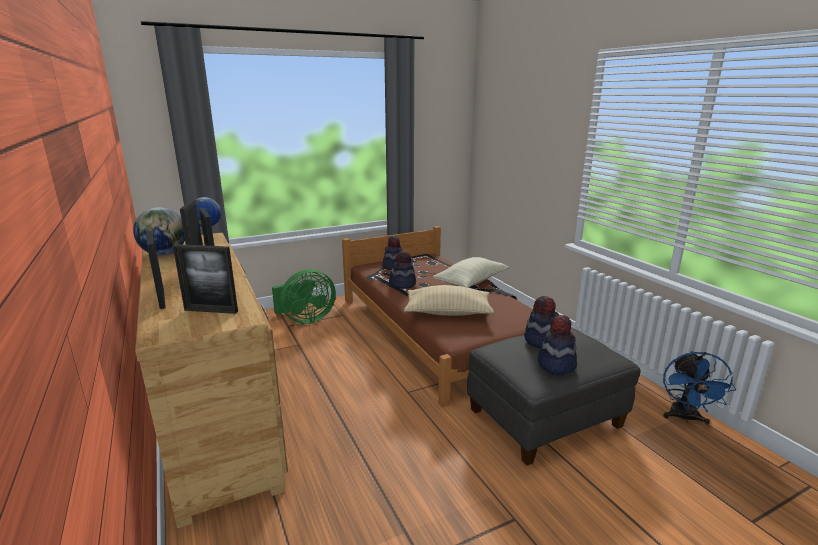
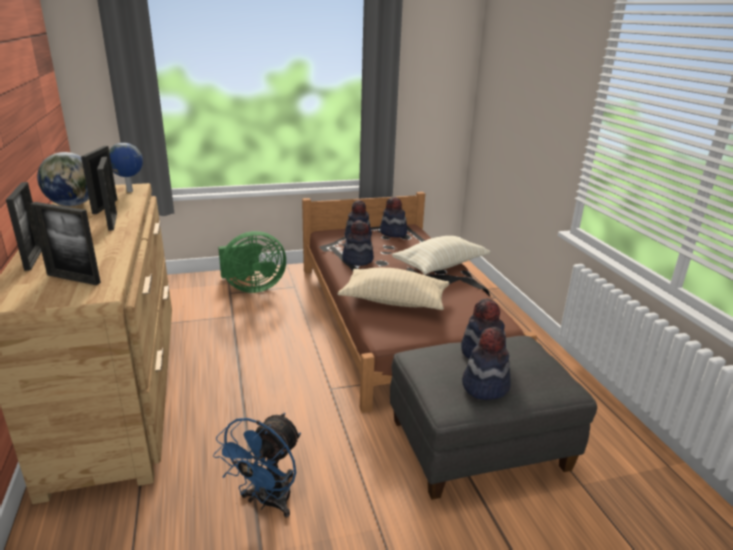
camera: 10 degrees right, 5 degrees up
blue fan [663,351,736,425] -> blue fan moved to [213,413,301,518]
none -> hat [380,197,407,237]

